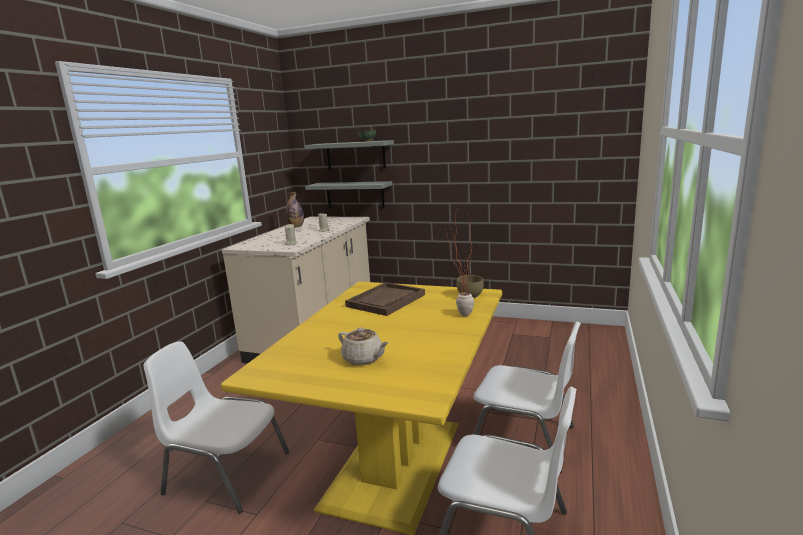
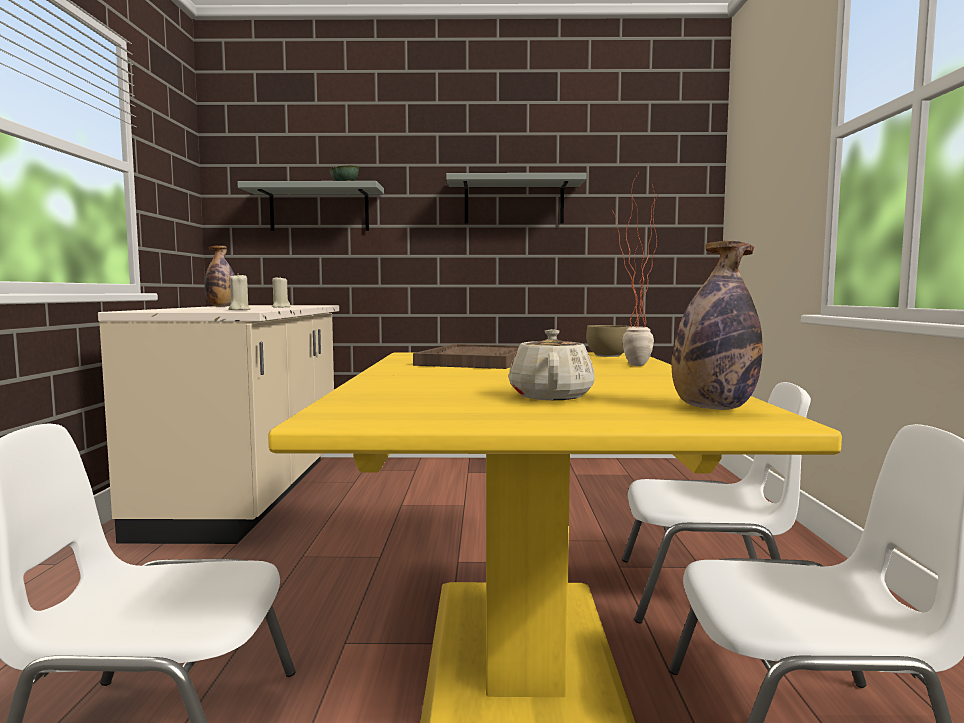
camera: 20 degrees left, 10 degrees down
grey shelf [305,181,392,208] -> grey shelf moved to [446,173,586,224]
beige teapot [338,327,389,365] -> beige teapot turned 105 degrees counterclockwise [509,329,595,400]
none -> bottle [671,241,763,410]

